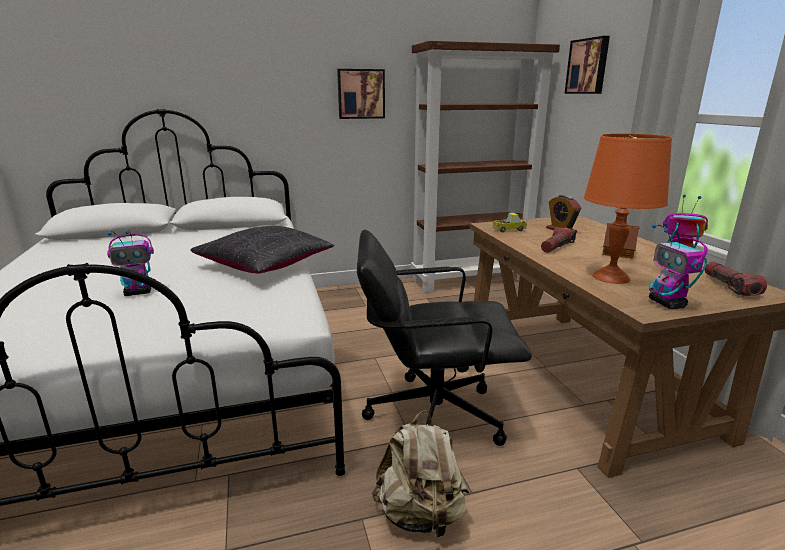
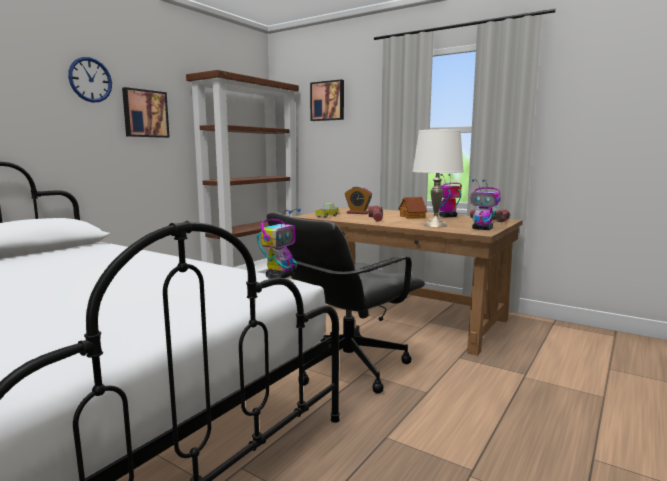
camera: 40 degrees left, 10 degrees down
toy robot [107,230,154,296] -> toy robot moved to [257,208,301,279]
black pillow [191,226,334,274] -> none
beige backpack [372,410,469,541] -> none
orange table lamp [584,134,672,284] -> white table lamp [412,129,464,227]
none -> wall clock [68,57,112,103]

